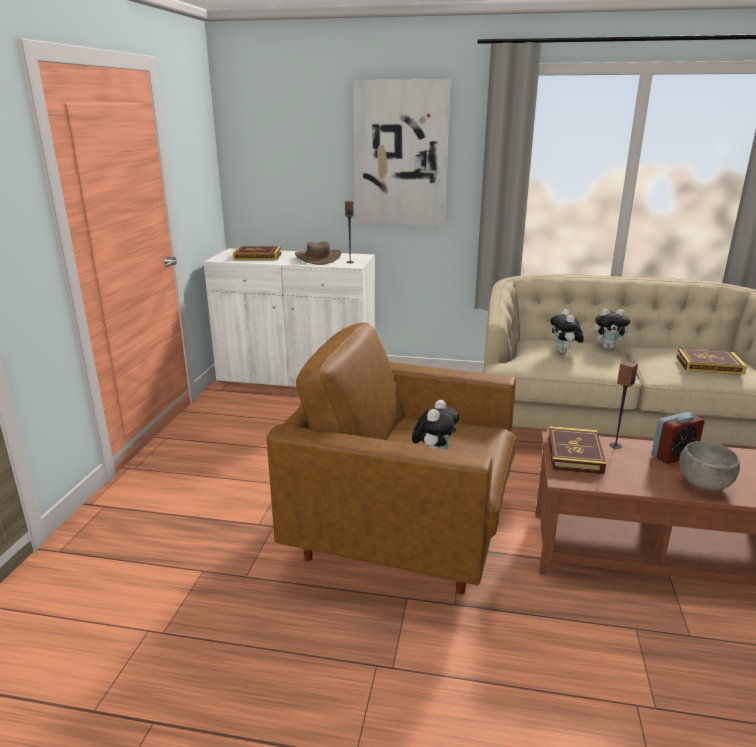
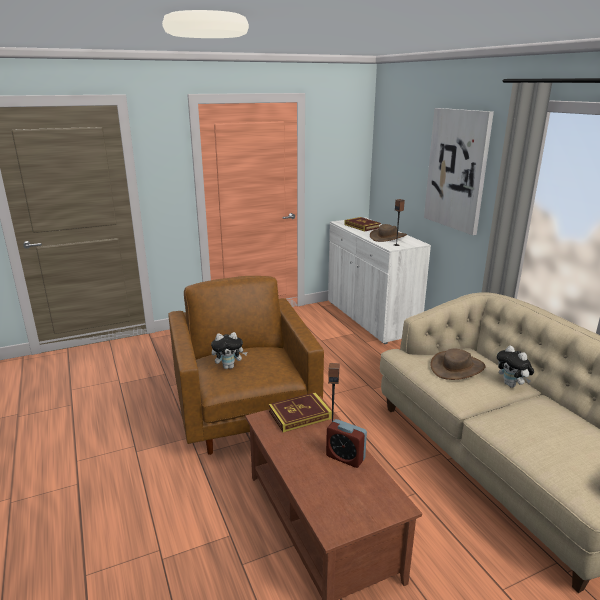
camera: 55 degrees right, 0 degrees up
plush toy [550,309,584,353] -> brown hat [430,349,485,380]
book [677,349,747,375] -> none
grey bowl [679,441,740,491] -> none

